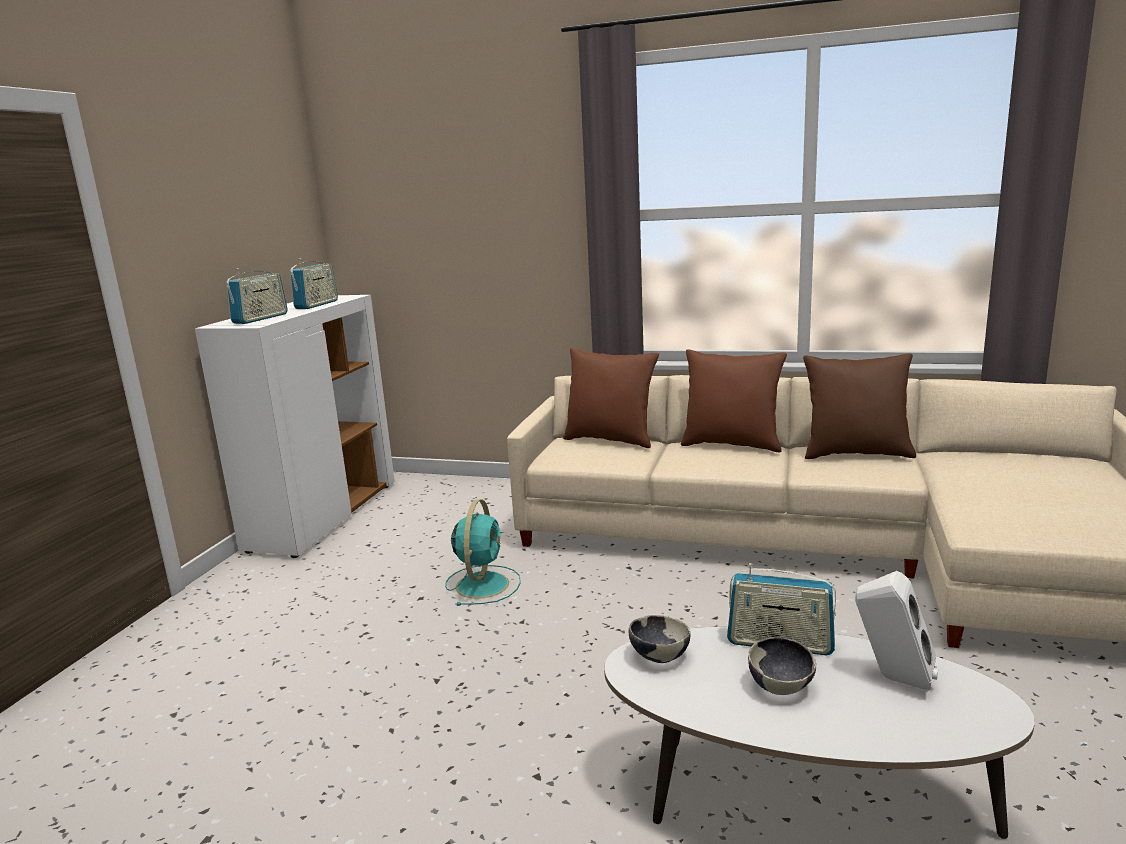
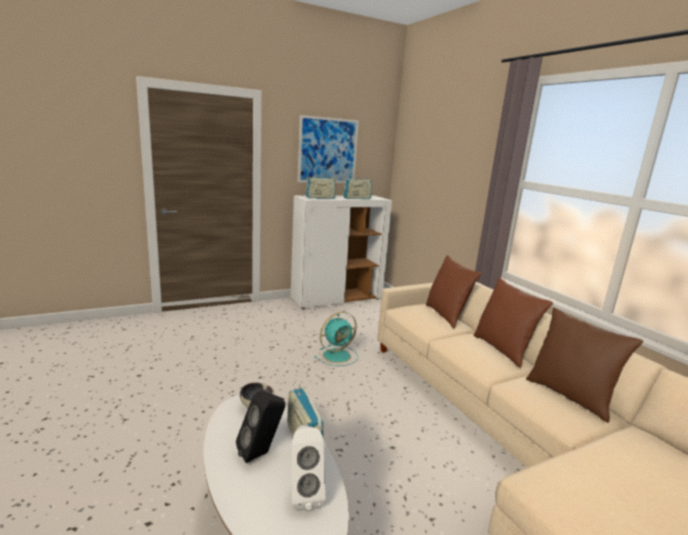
camera: 45 degrees right, 0 degrees up
bowl [748,637,816,695] -> black speaker [236,390,285,463]
none -> picture [298,115,359,183]

